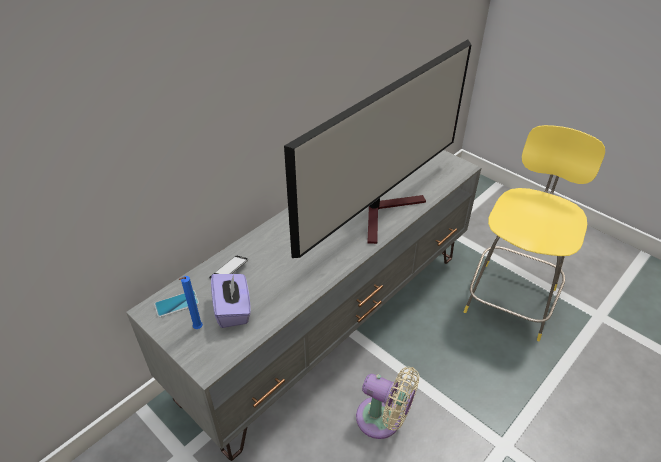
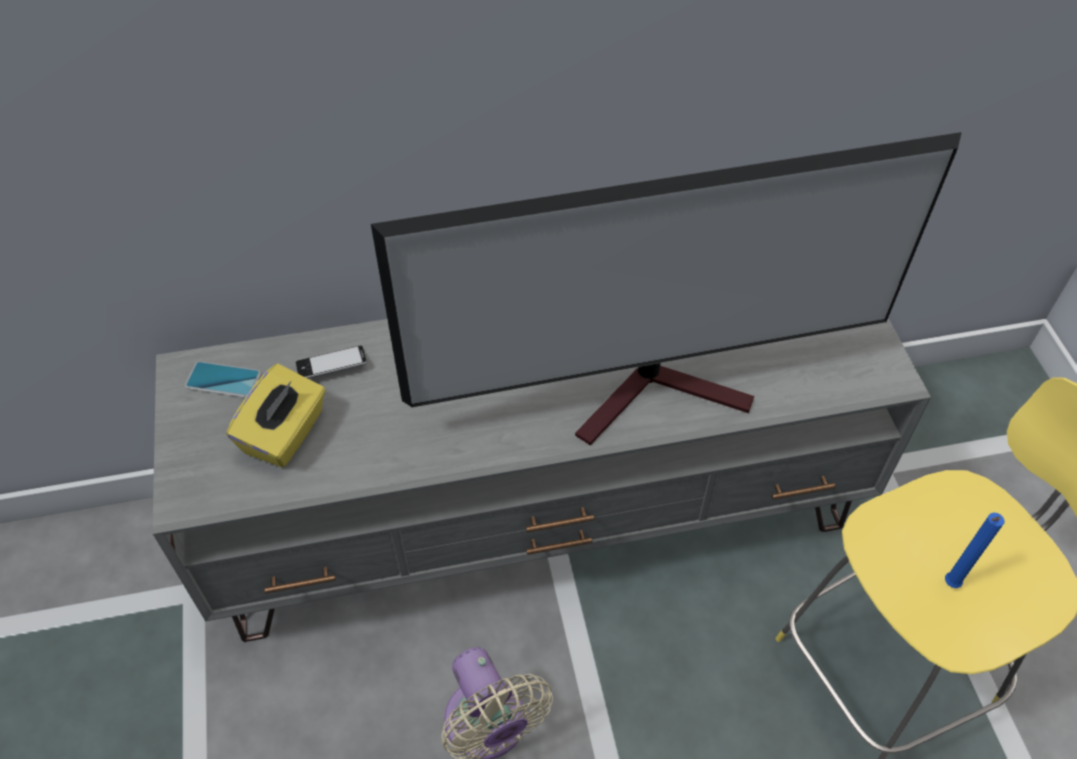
camera: 35 degrees right, 10 degrees up
blue candle [179,276,203,329] -> blue candle moved to [945,513,1005,588]
purple tissue box [211,274,251,328] -> yellow tissue box [226,364,326,467]

